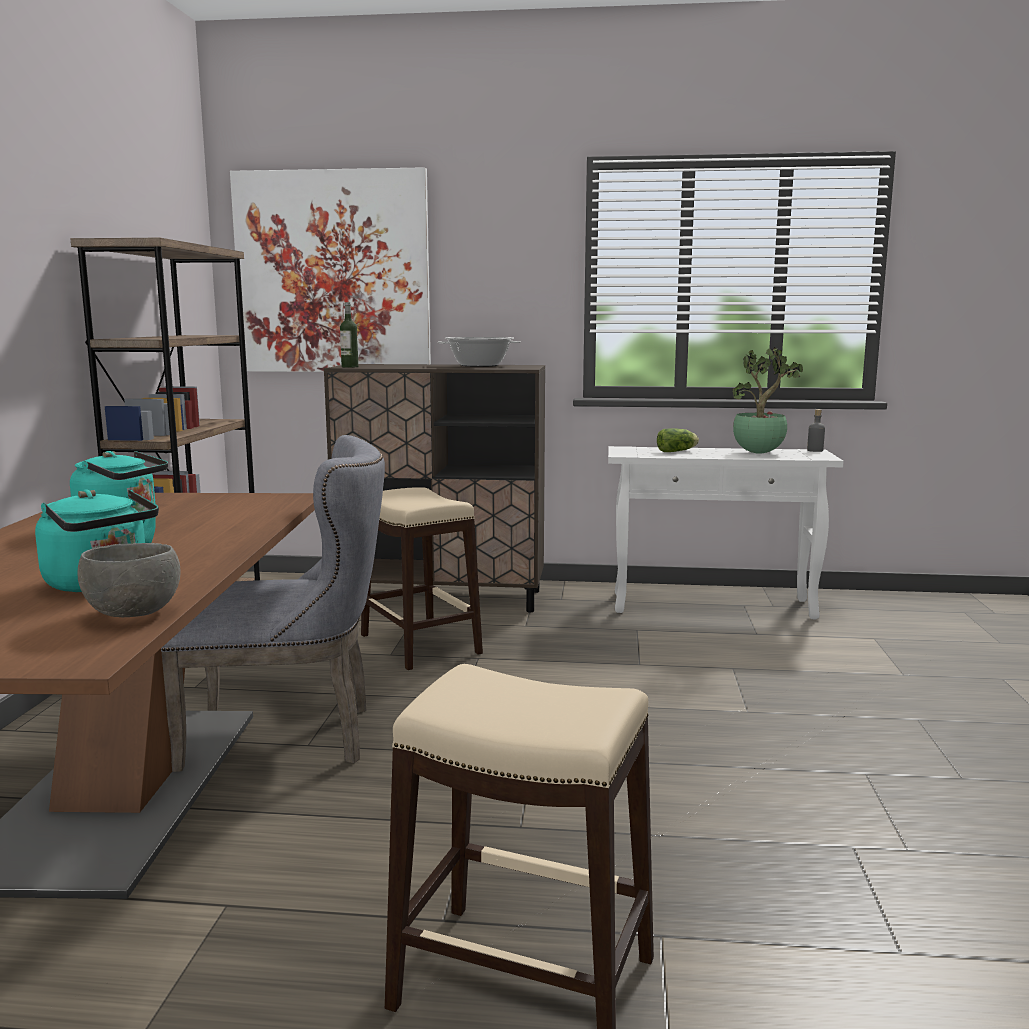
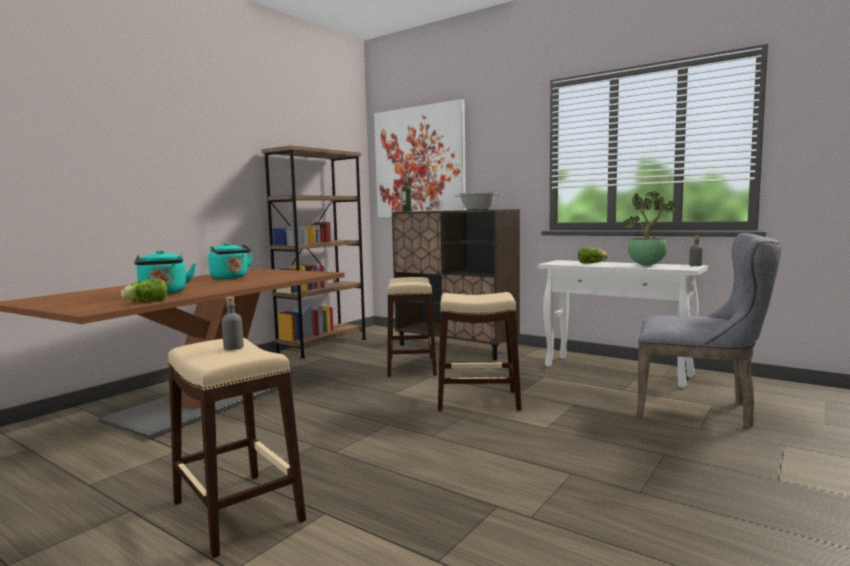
camera: 30 degrees right, 5 degrees down
grey bowl [78,543,181,617] -> lettuce [121,279,167,302]
grey chair [161,435,385,772] -> grey chair moved to [636,233,782,428]
none -> grey bottle [221,297,244,350]
none -> beige stool [438,292,521,411]

